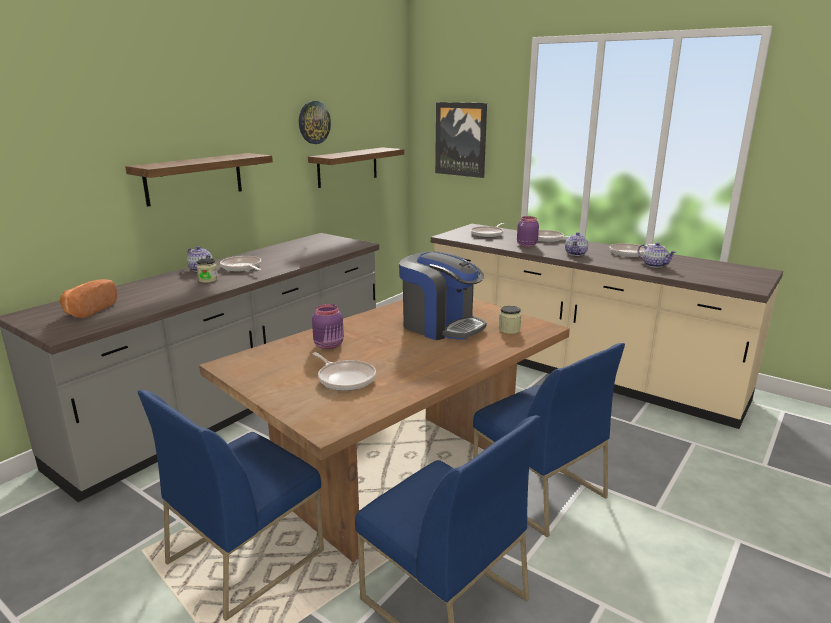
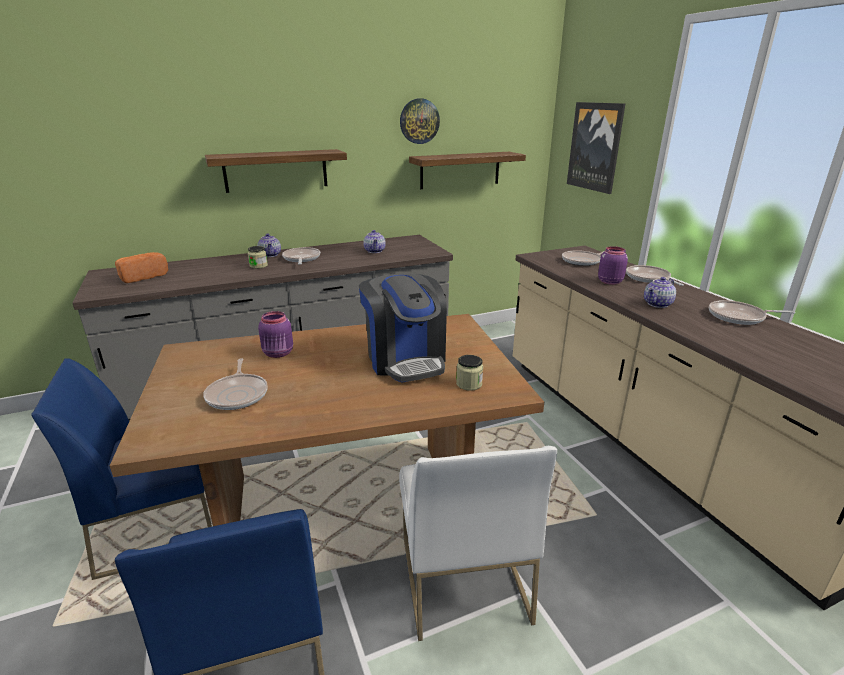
camera: 30 degrees right, 5 degrees up
blue chair [473,343,625,537] -> white chair [399,446,557,641]
teapot [638,242,676,268] -> teapot moved to [363,230,386,253]

